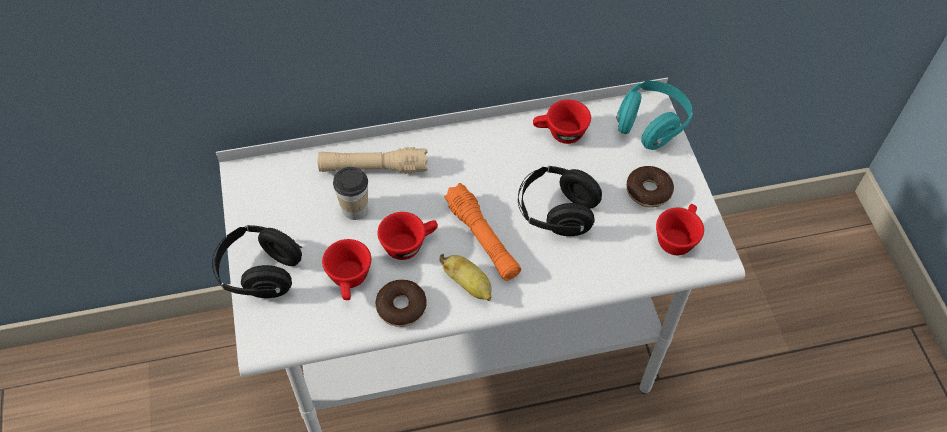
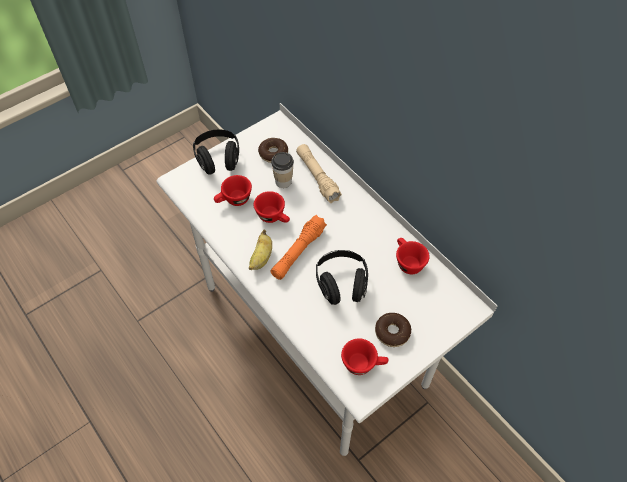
camera: 65 degrees right, 0 degrees up
donut [376,280,427,327] -> donut moved to [258,138,288,163]
turquoise headphones [616,81,693,150] -> none

